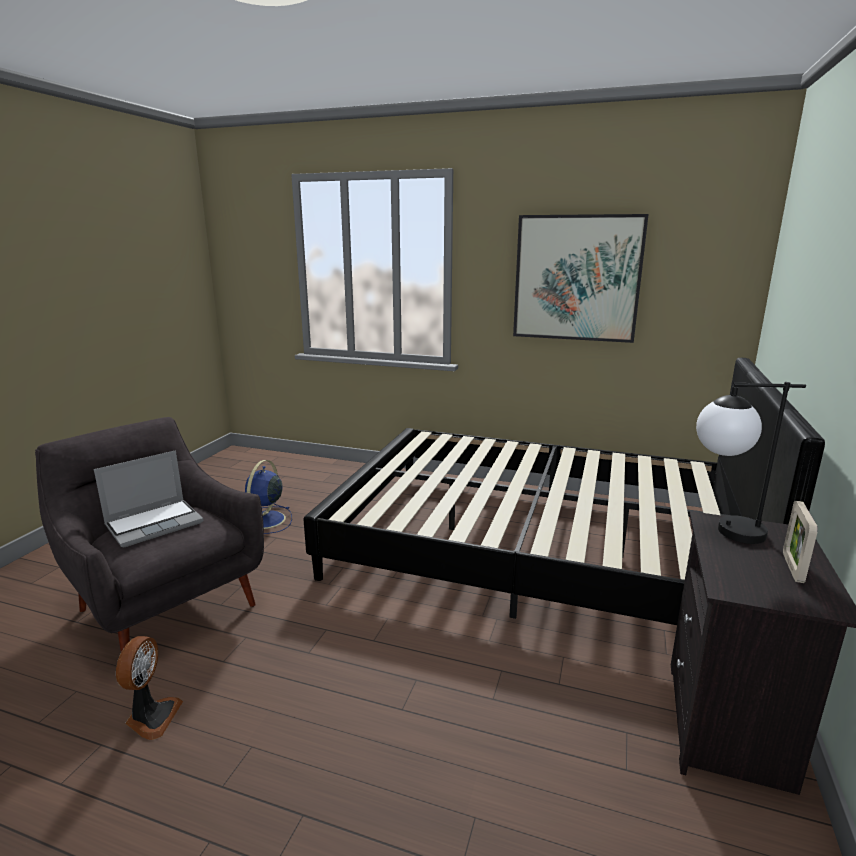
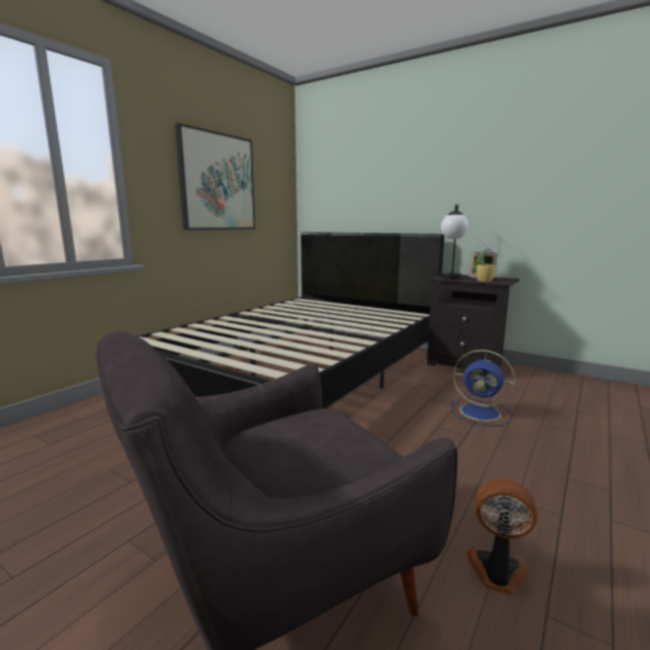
camera: 75 degrees left, 5 degrees down
laptop [94,450,203,547] -> none
blue fan [245,460,292,534] -> blue fan moved to [451,350,515,426]
none -> potted plant [476,240,497,282]

